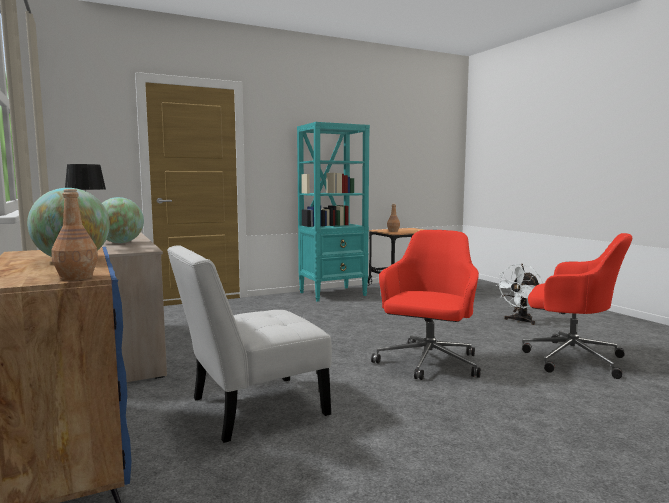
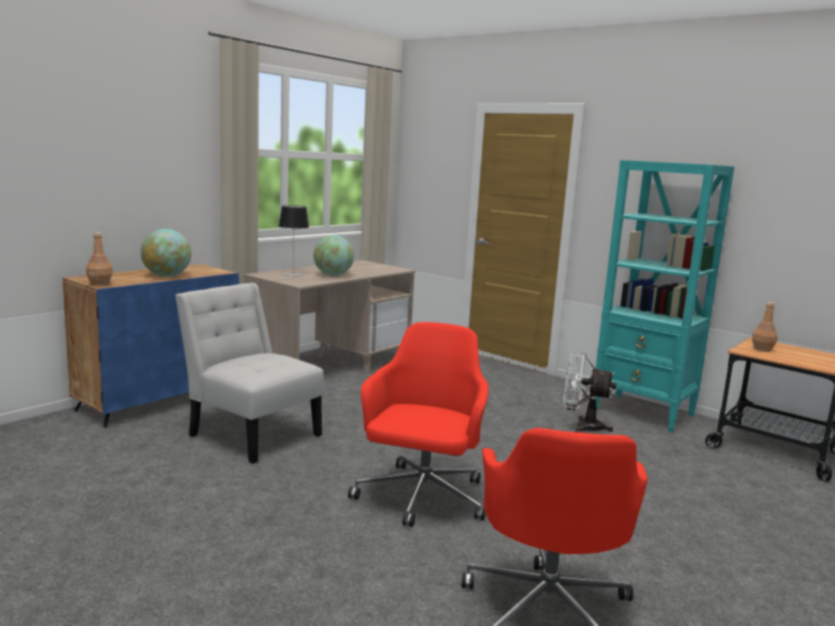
camera: 65 degrees right, 5 degrees up
red office chair [371,230,481,380] -> red office chair turned 75 degrees counterclockwise [348,322,489,527]
white fan [495,264,543,325] -> white fan moved to [564,352,617,433]

